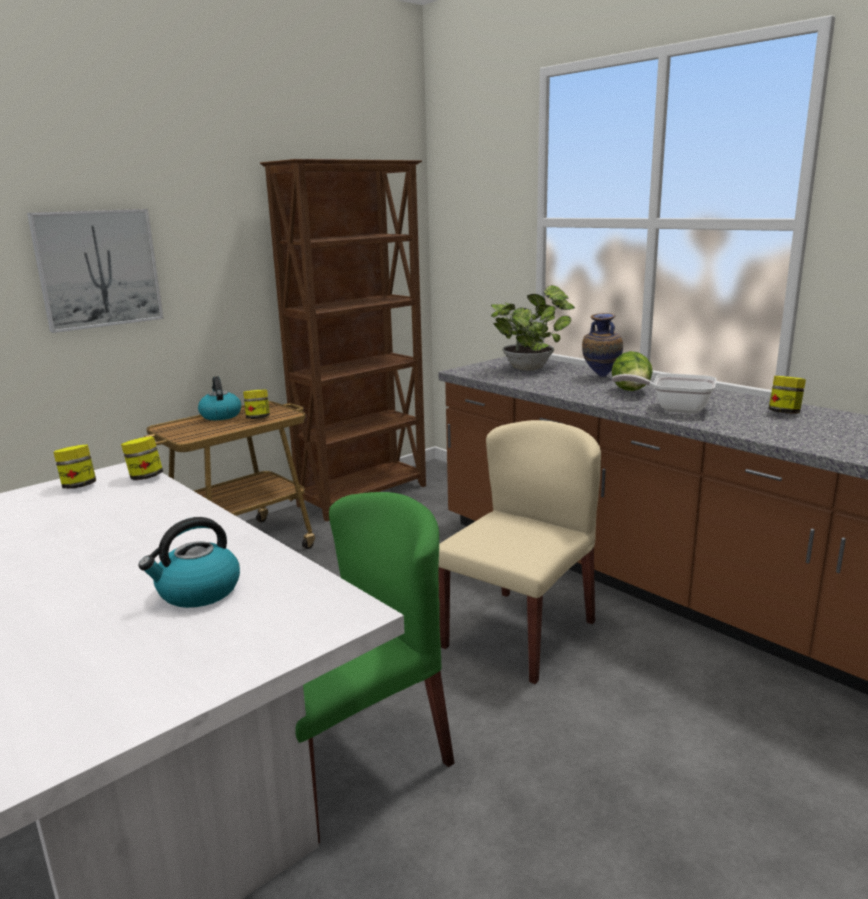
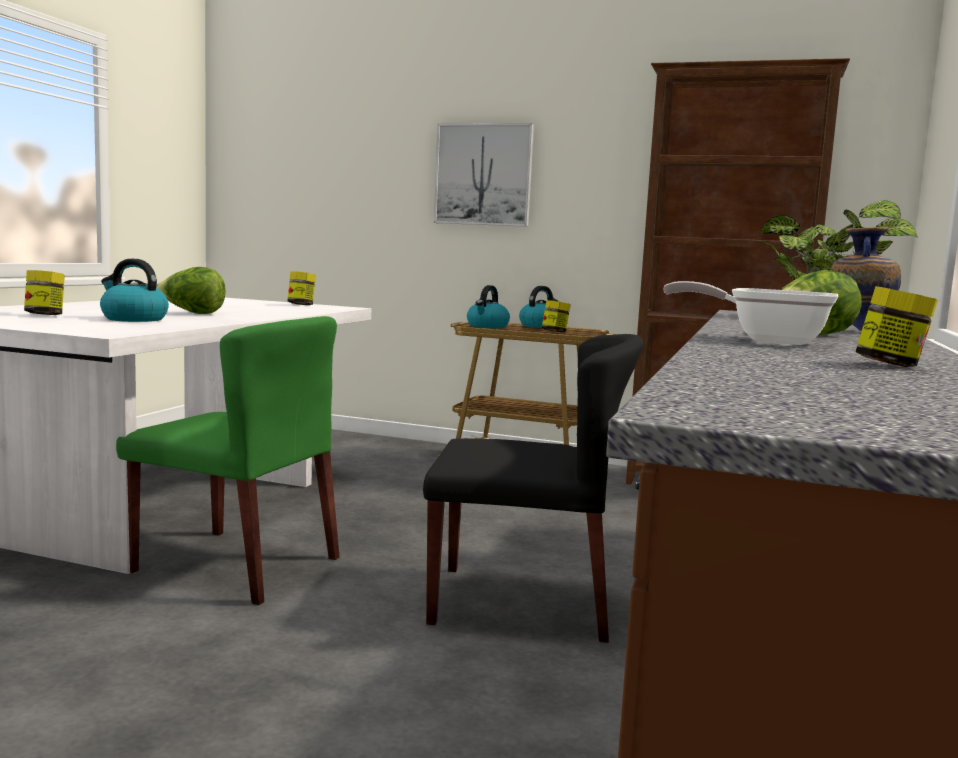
camera: 60 degrees right, 10 degrees down
jar [121,436,163,480] -> jar moved to [24,270,65,315]
beige chair [438,420,601,684] -> black chair [423,334,644,643]
frying pan [612,373,717,414] -> frying pan turned 60 degrees counterclockwise [663,281,838,345]
none -> lettuce [156,267,225,314]
none -> kettle [467,285,510,328]

